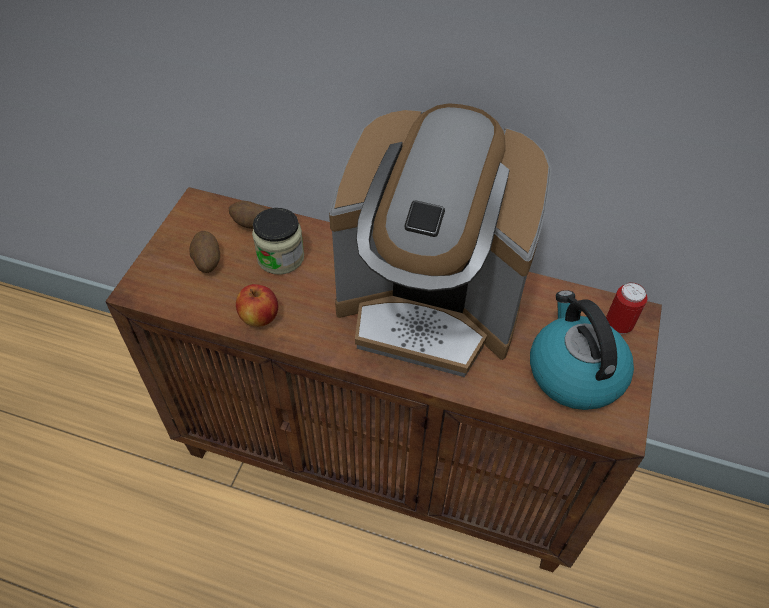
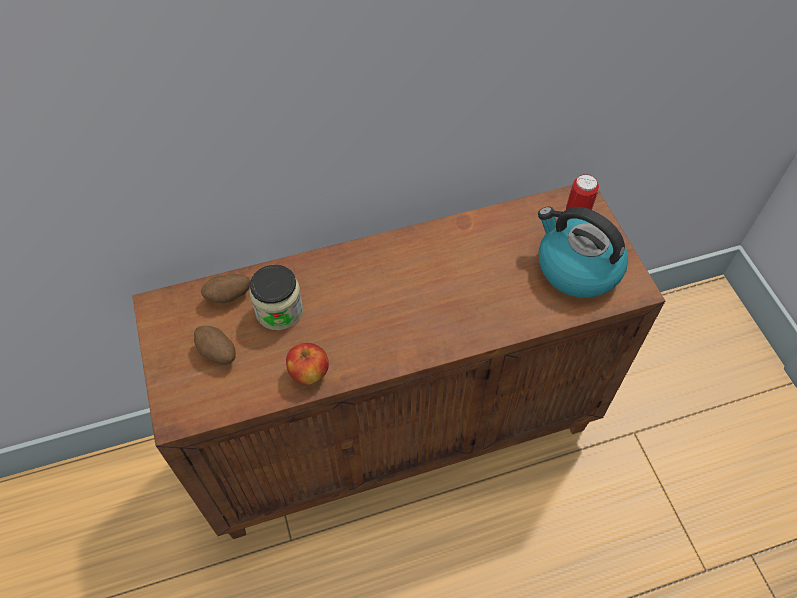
camera: 35 degrees left, 5 degrees up
coffee machine [329,103,552,377] -> none

